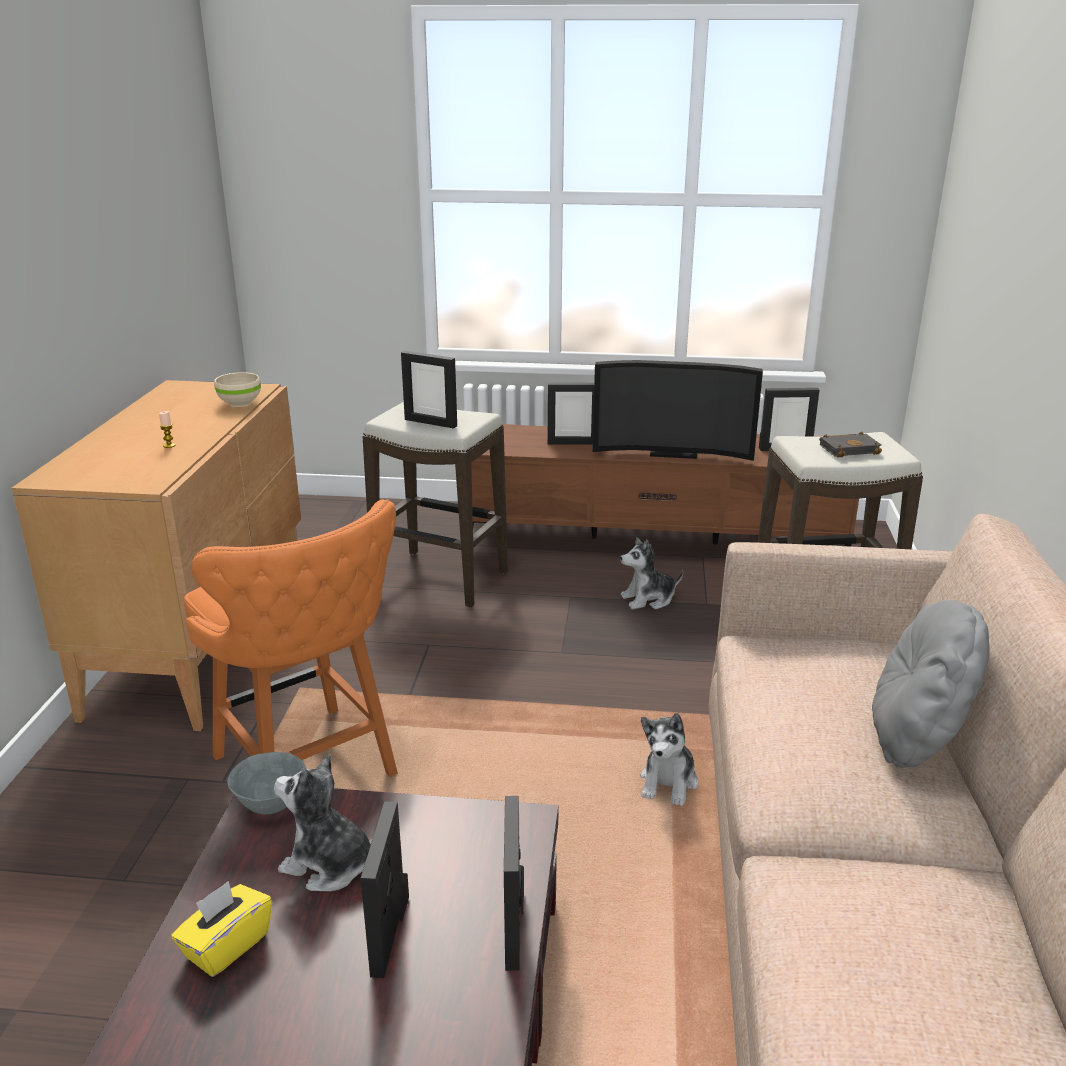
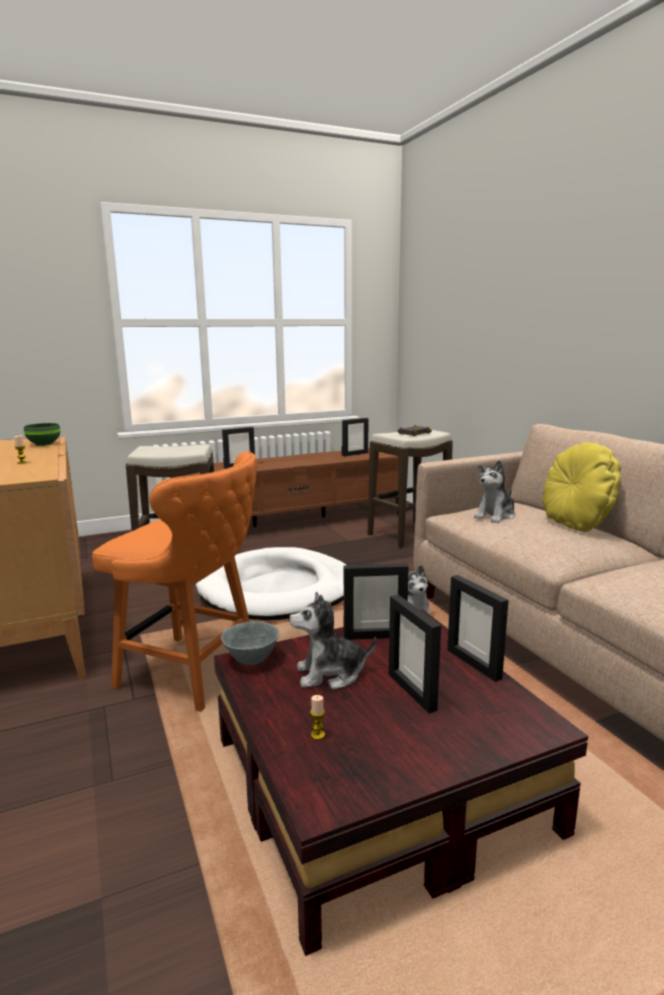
camera: 30 degrees left, 10 degrees down
yellow tissue box [171,881,272,977] -> candle [310,695,325,740]
beige bowl [214,372,261,407] -> green bowl [24,423,60,446]
picture frame [401,351,457,428] -> picture frame moved to [343,563,409,640]
television [593,360,763,461] -> none
plush toy [620,537,684,609] -> plush toy moved to [474,460,515,523]
grey pillow [872,600,990,768] -> yellow pillow [542,442,621,532]
none -> white dog bed [196,547,346,620]

